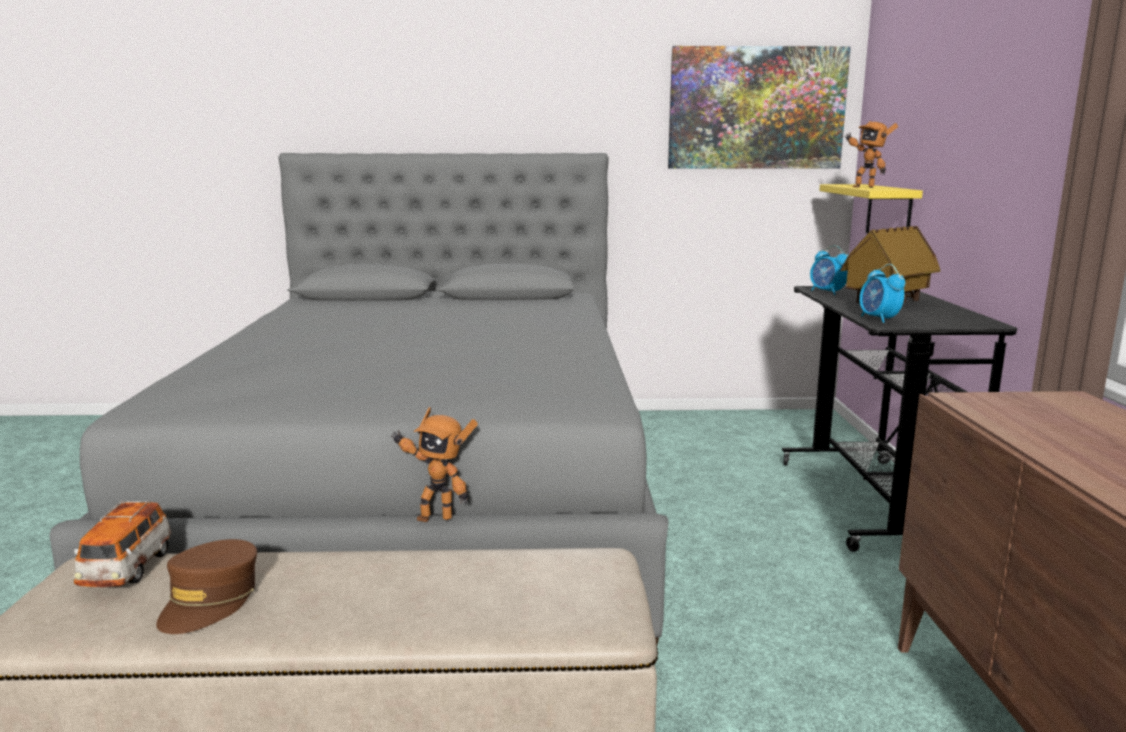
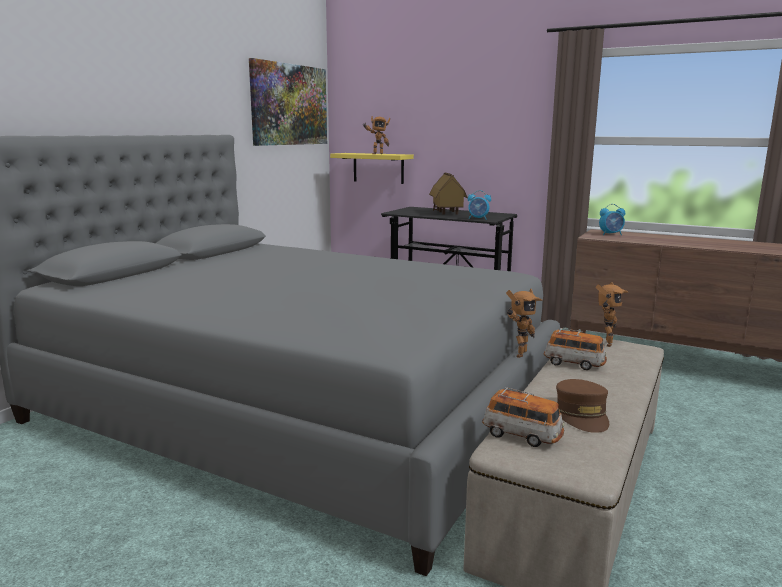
camera: 60 degrees left, 0 degrees up
brown cap [156,539,257,634] -> brown cap turned 45 degrees clockwise [556,379,609,433]
alarm clock [810,245,848,295] -> alarm clock moved to [599,204,625,235]
none -> toy car [544,328,607,370]
none -> toy robot [596,282,628,347]

